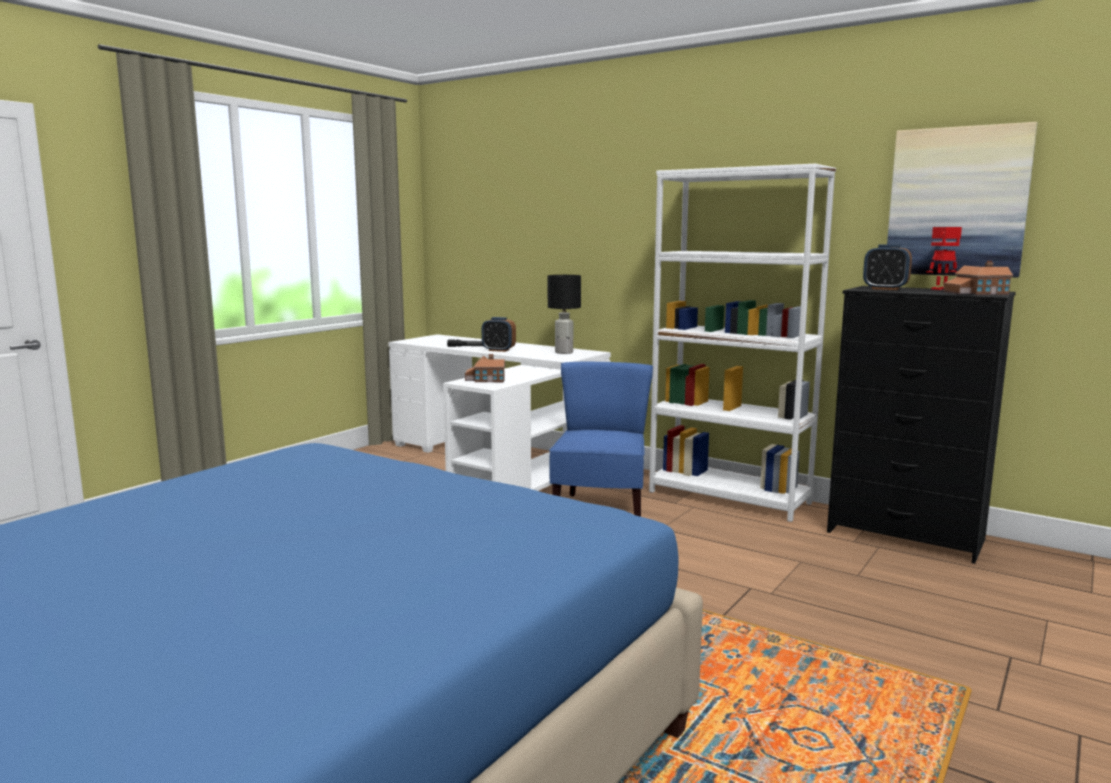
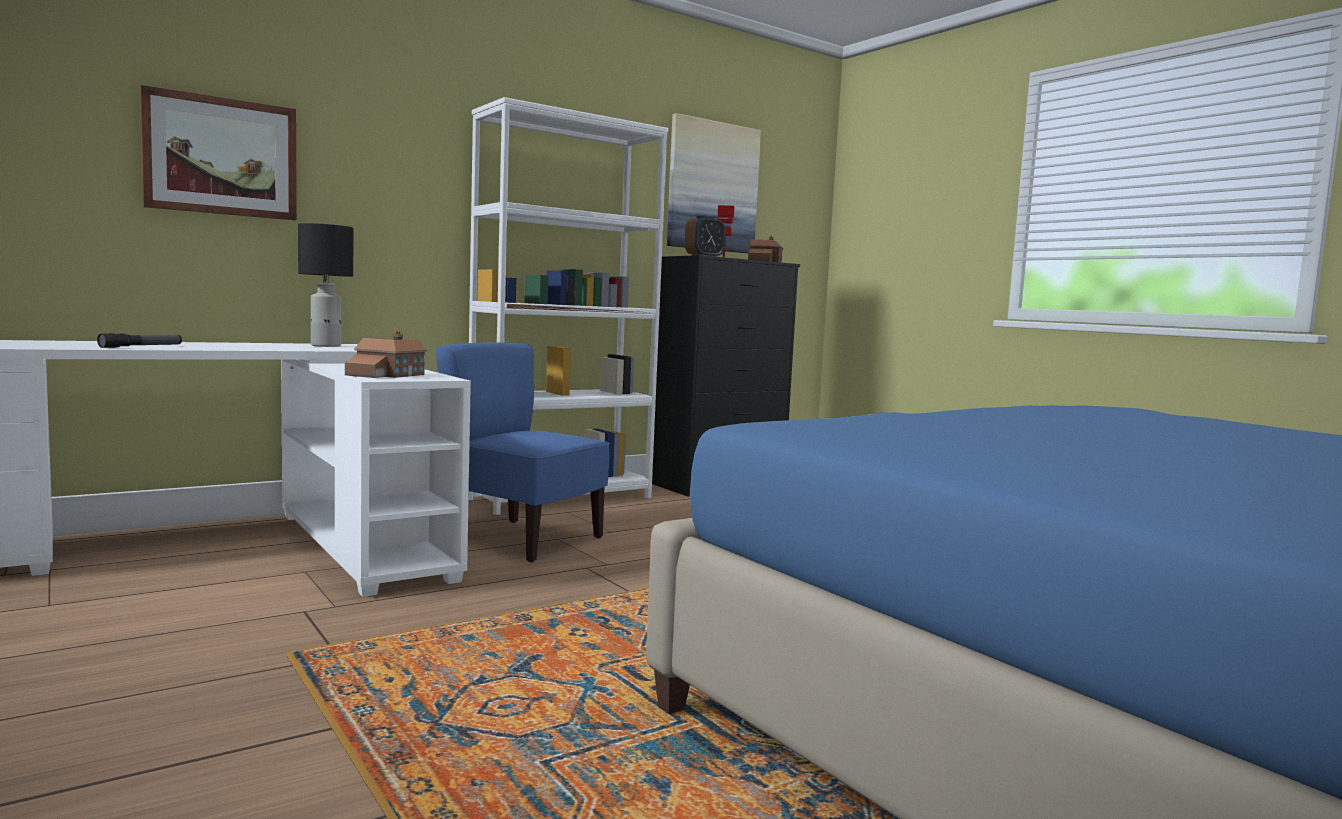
camera: 70 degrees left, 5 degrees down
alarm clock [482,317,516,352] -> none
none -> picture [140,85,297,220]

